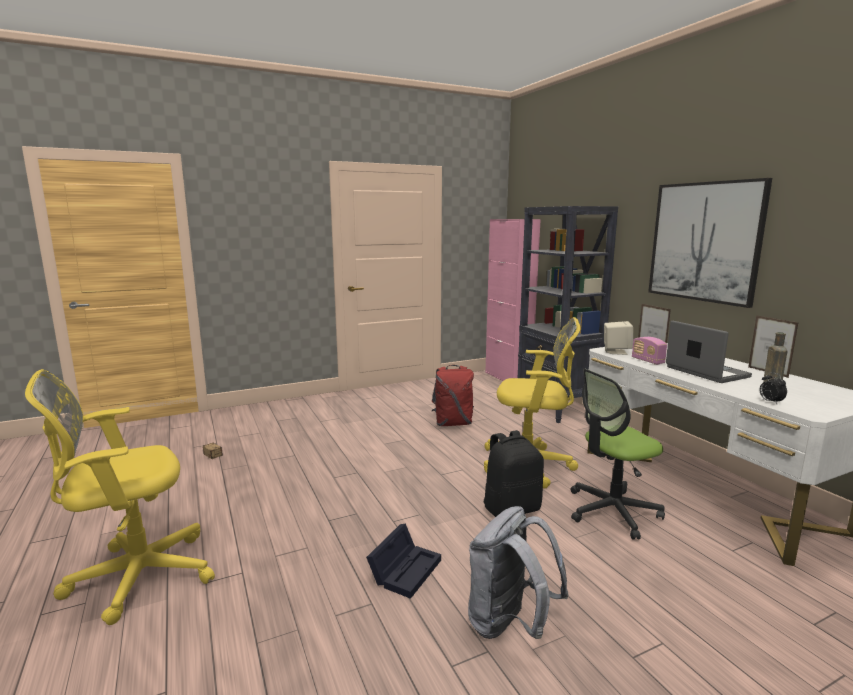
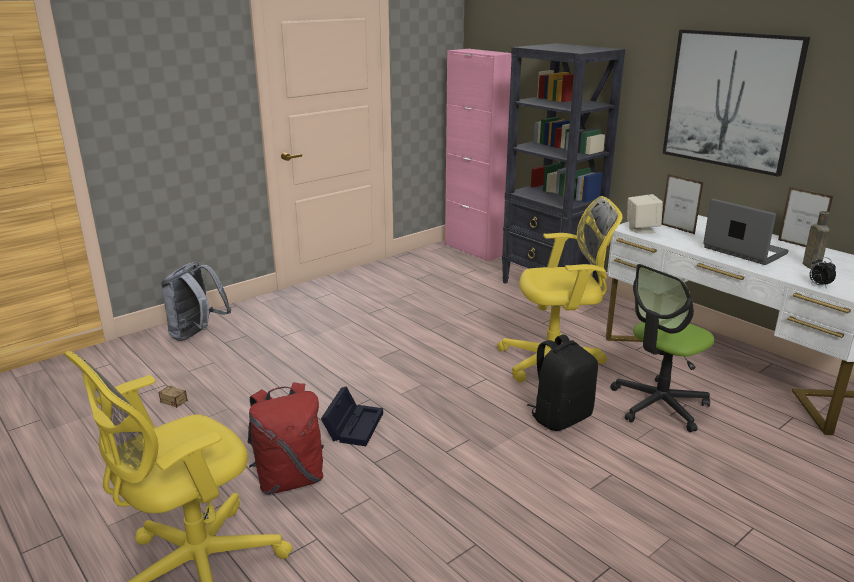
camera: 15 degrees left, 10 degrees up
black storage box [366,523,441,599] -> black storage box moved to [321,386,383,446]
red backpack [432,365,474,426] -> red backpack moved to [248,382,324,495]
grey backpack [468,506,569,639] -> grey backpack moved to [161,261,231,341]
radio [632,337,667,365] -> none

